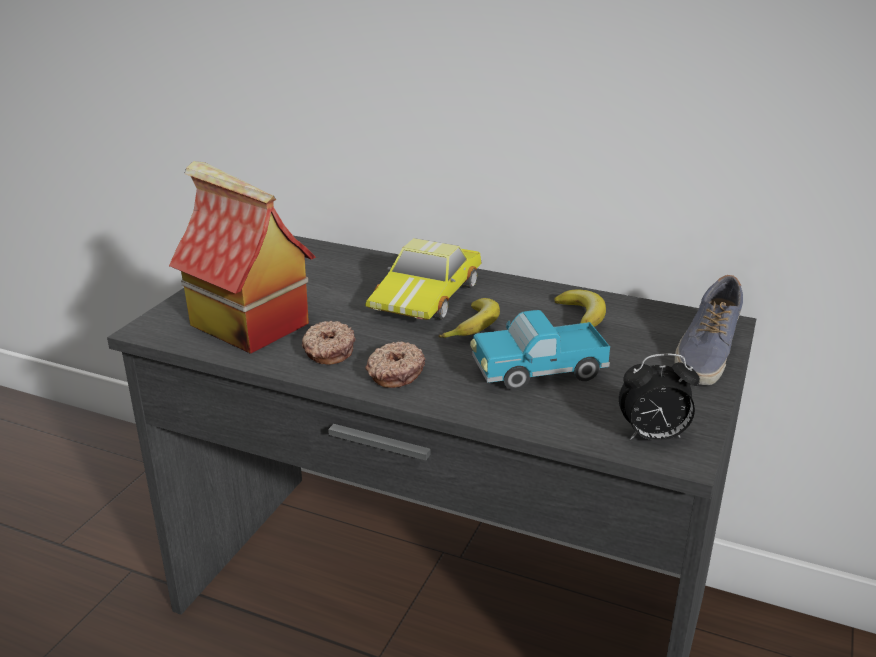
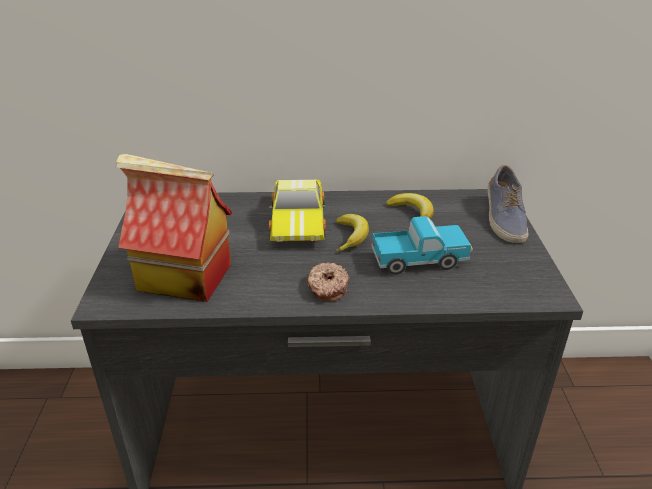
camera: 25 degrees left, 5 degrees up
donut [302,321,355,365] -> none
toy truck [470,310,610,391] -> toy truck turned 150 degrees counterclockwise [371,216,473,275]
alarm clock [619,354,700,441] -> none

